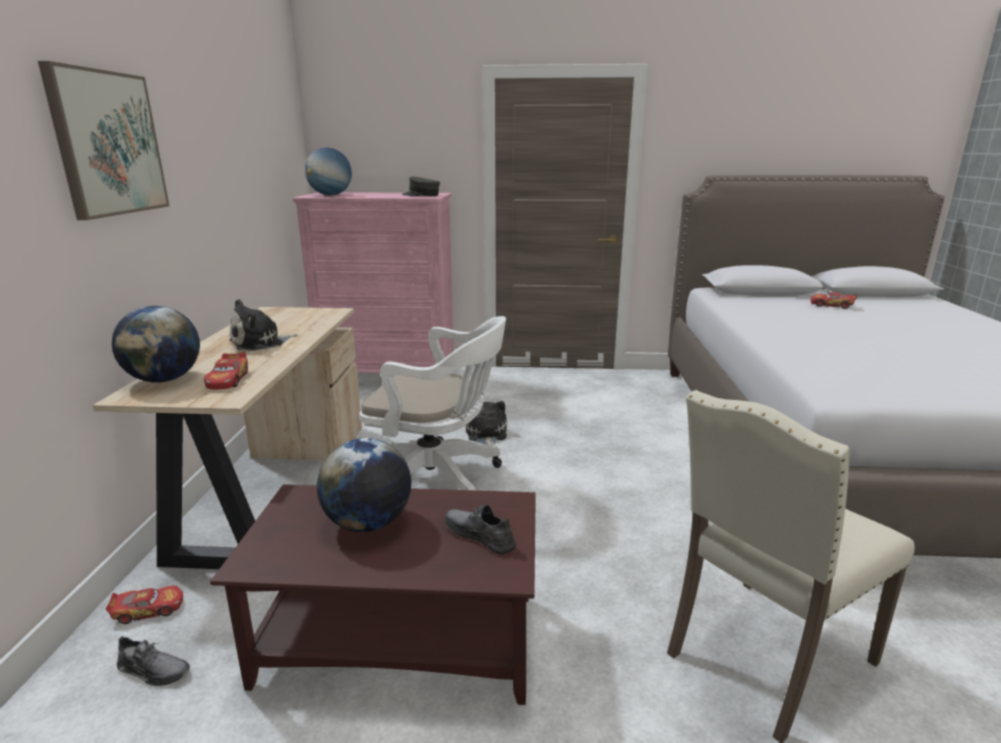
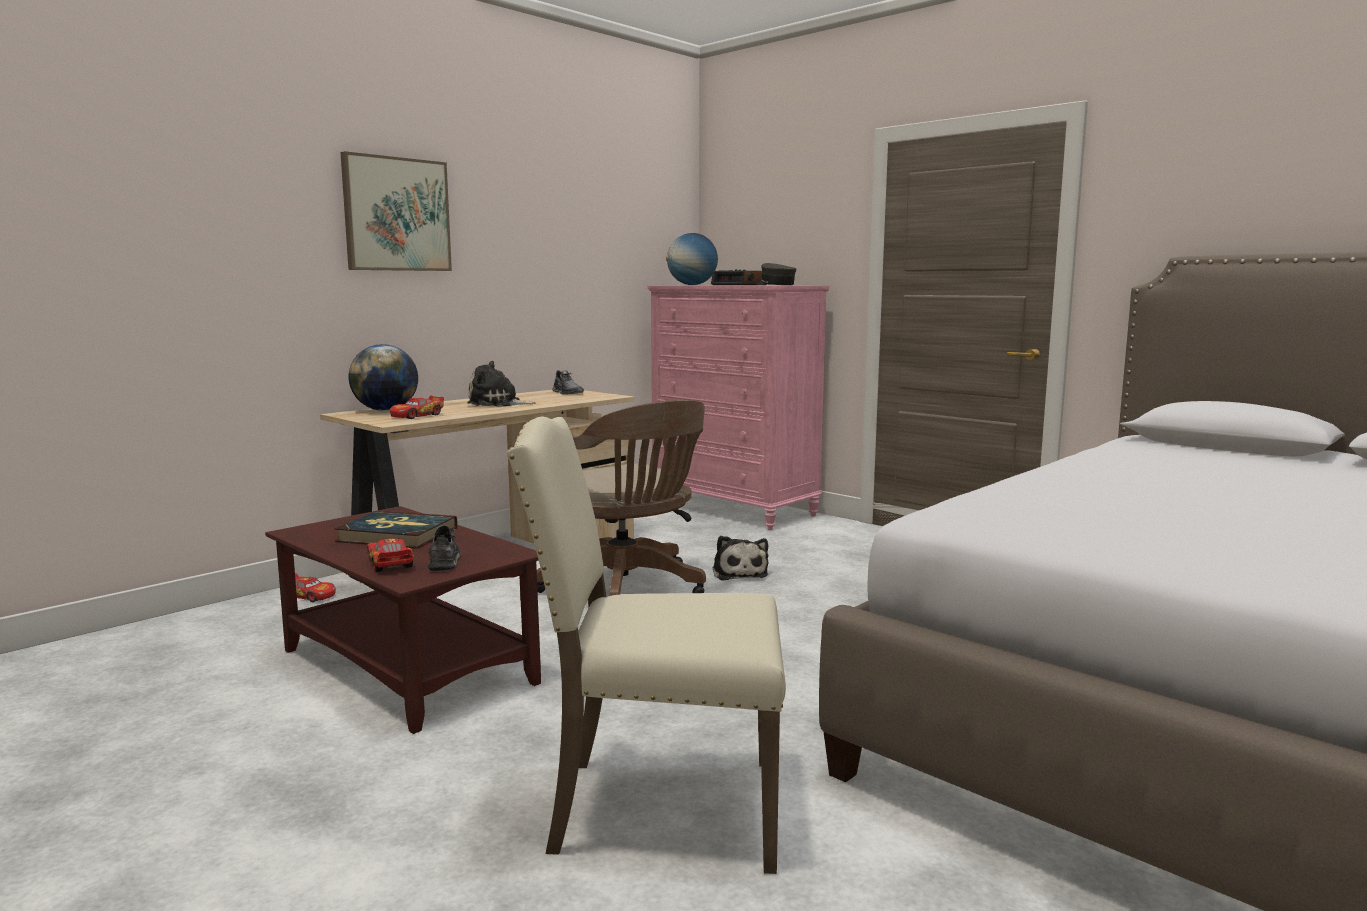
camera: 40 degrees right, 10 degrees down
grey shoe [117,636,190,686] -> grey shoe moved to [552,370,584,395]
globe [317,438,411,532] -> book [334,510,458,549]
white office chair [359,316,506,490] -> brown office chair [537,400,706,596]
plush toy [466,401,507,445] -> plush toy turned 135 degrees clockwise [712,536,768,581]
toy car [810,292,857,309] -> toy car moved to [367,538,414,572]
none -> alarm clock [711,269,767,285]

